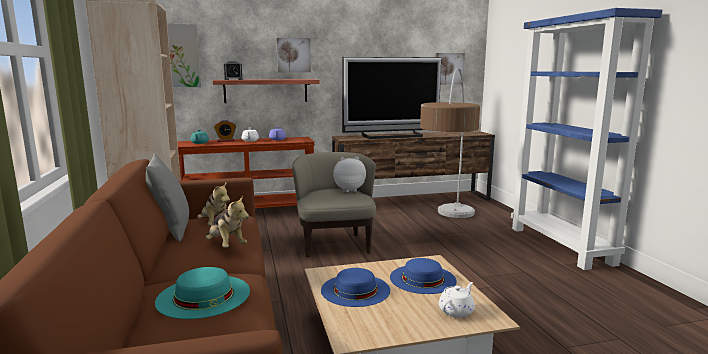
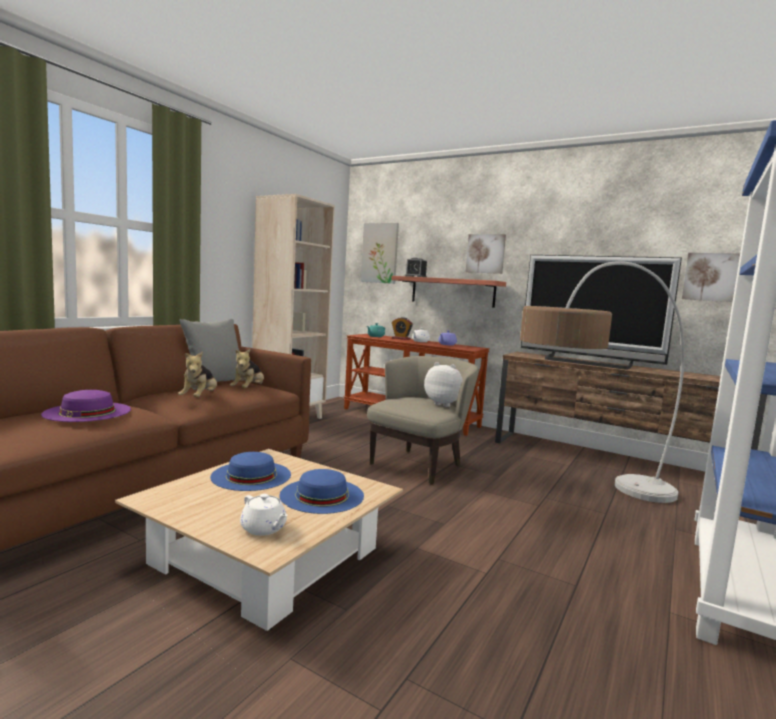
camera: 45 degrees right, 5 degrees down
turquoise hat [155,267,250,319] -> purple hat [41,390,131,422]
white teapot [439,282,475,318] -> white teapot turned 45 degrees clockwise [240,494,288,536]

